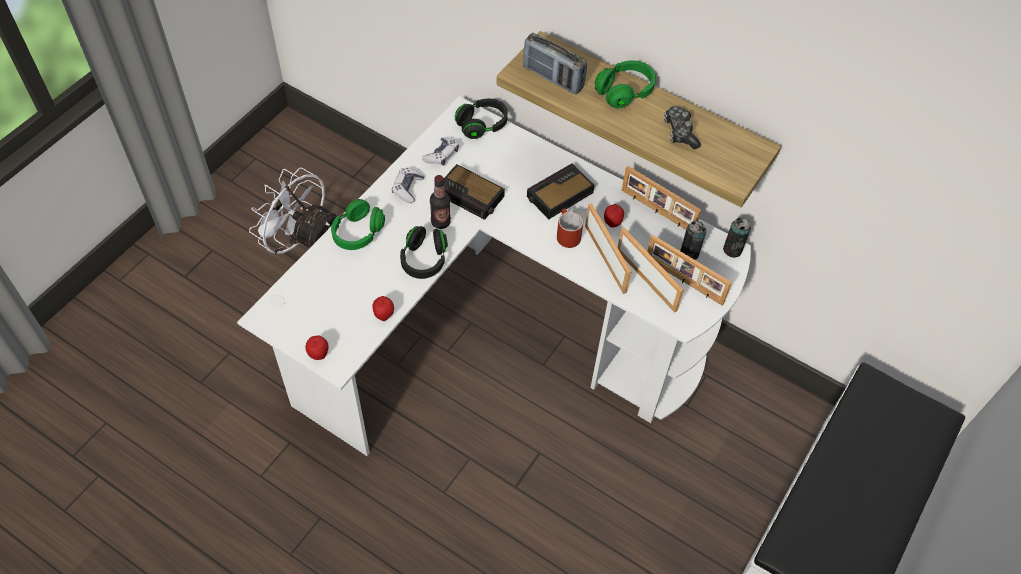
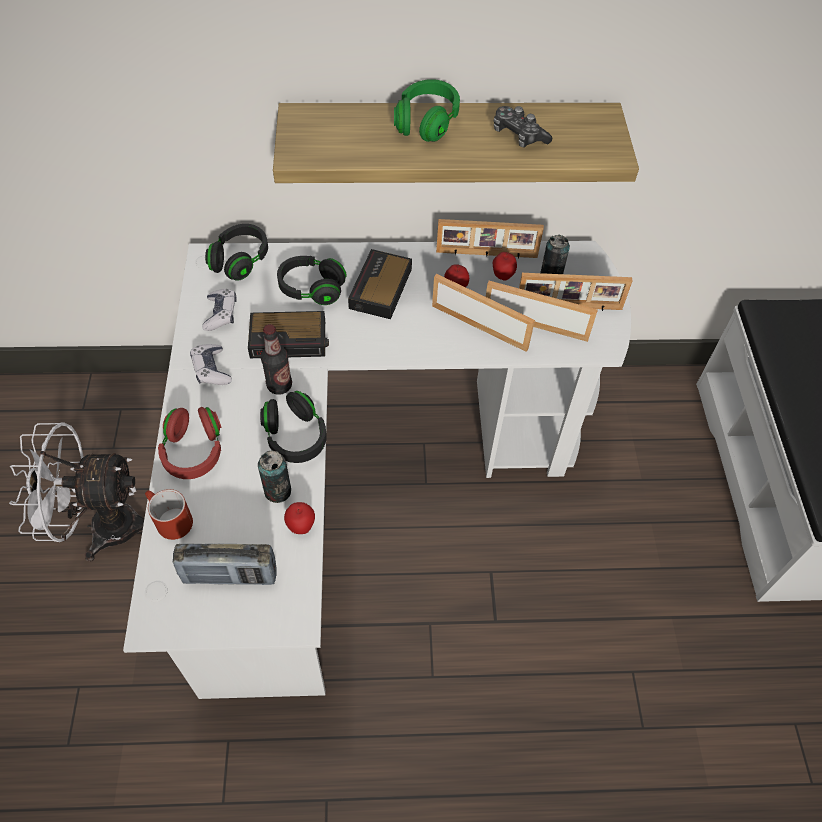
camera: 35 degrees left, 0 degrees up
apple [305,336,329,360] -> apple moved to [493,252,517,281]
green headphones [331,199,385,250] -> red headphones [158,407,221,479]
radio [523,33,587,95] -> radio moved to [173,544,277,585]
red mug [557,208,583,248] -> red mug moved to [145,489,193,540]
can [723,218,751,258] -> can moved to [258,451,291,503]
none -> black headphones [277,256,347,305]

